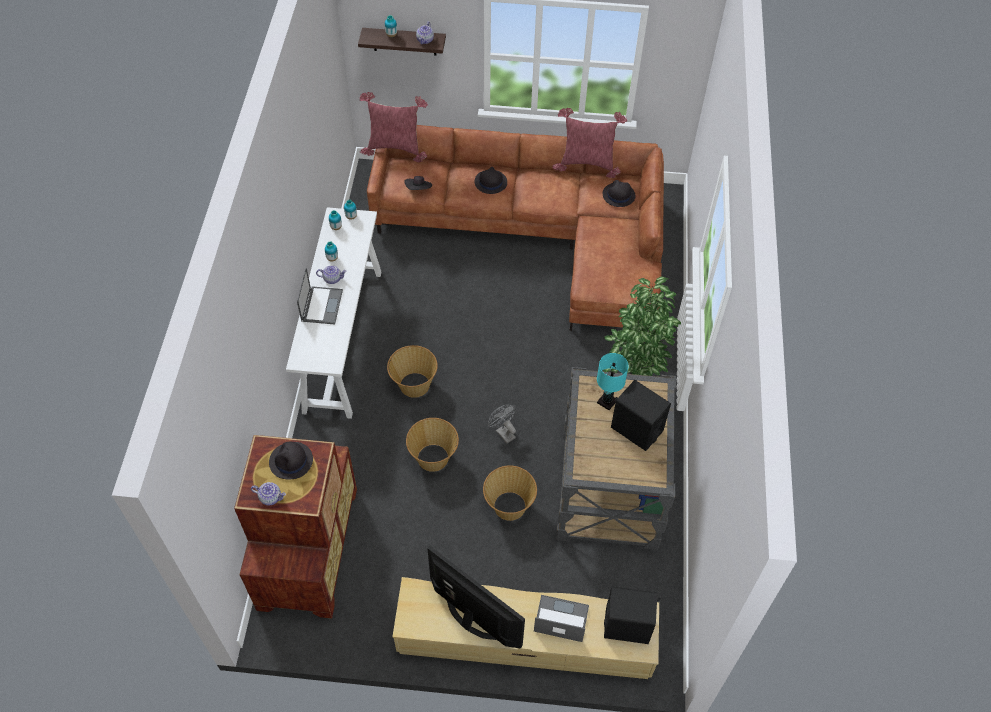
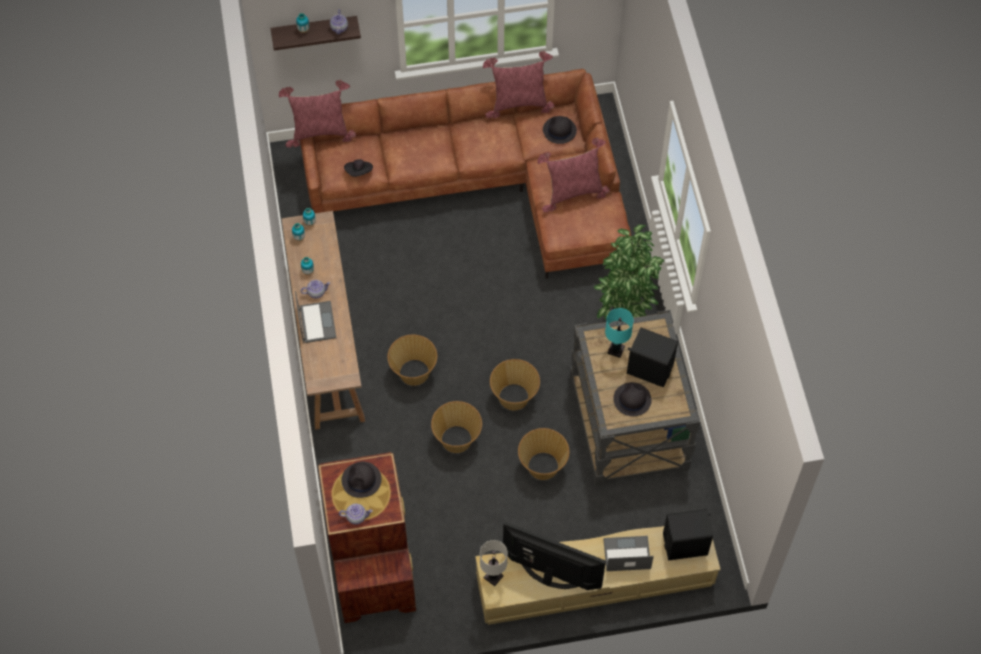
camera: 15 degrees left, 5 degrees up
white console table [286,207,382,419] -> brown console table [282,211,365,430]
black hat [475,167,507,194] -> black hat moved to [614,382,651,416]
grey fan [488,405,516,443] -> basket [490,359,540,410]
none -> white table lamp [480,540,508,586]
none -> red pillow [537,138,610,213]

